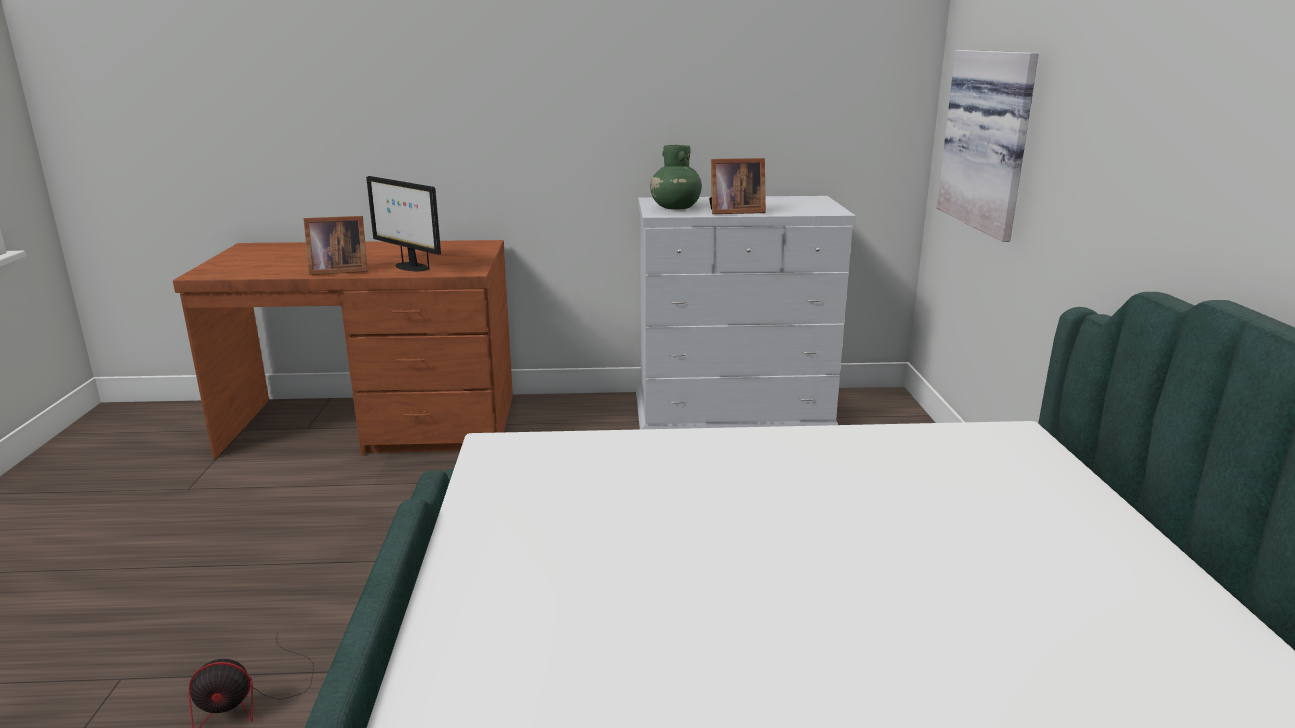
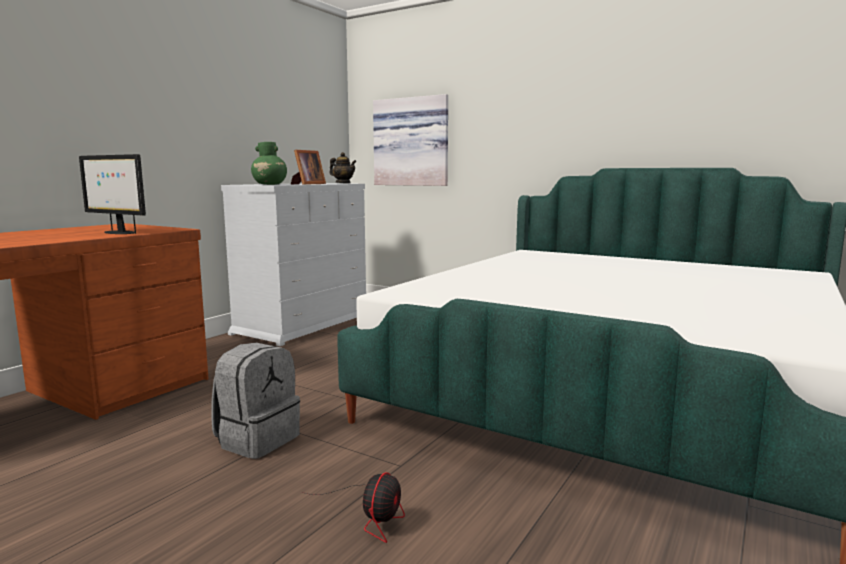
camera: 55 degrees left, 10 degrees down
picture frame [303,216,368,275] -> none
monitor [366,176,441,271] -> monitor turned 45 degrees clockwise [79,154,146,234]
none -> grey backpack [211,343,300,459]
none -> teapot [329,152,357,183]

